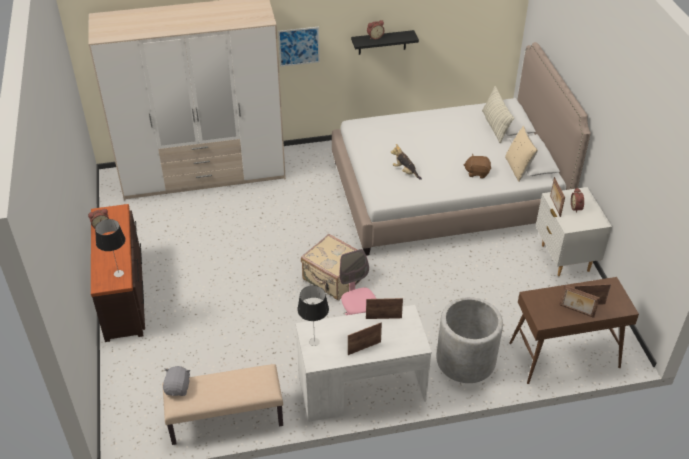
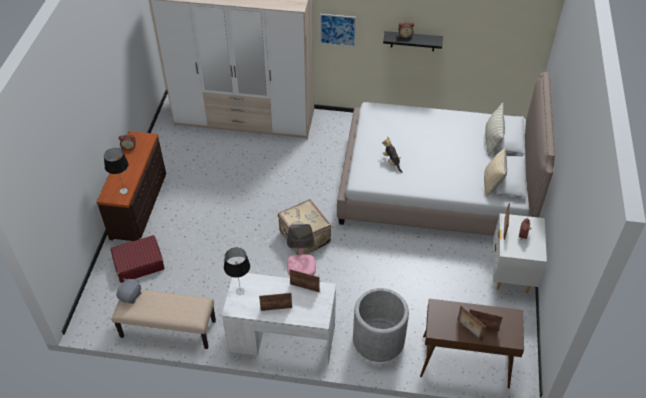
camera: 20 degrees right, 5 degrees up
brown plush toy [464,154,491,178] -> none
none -> red suitcase [110,235,165,283]

